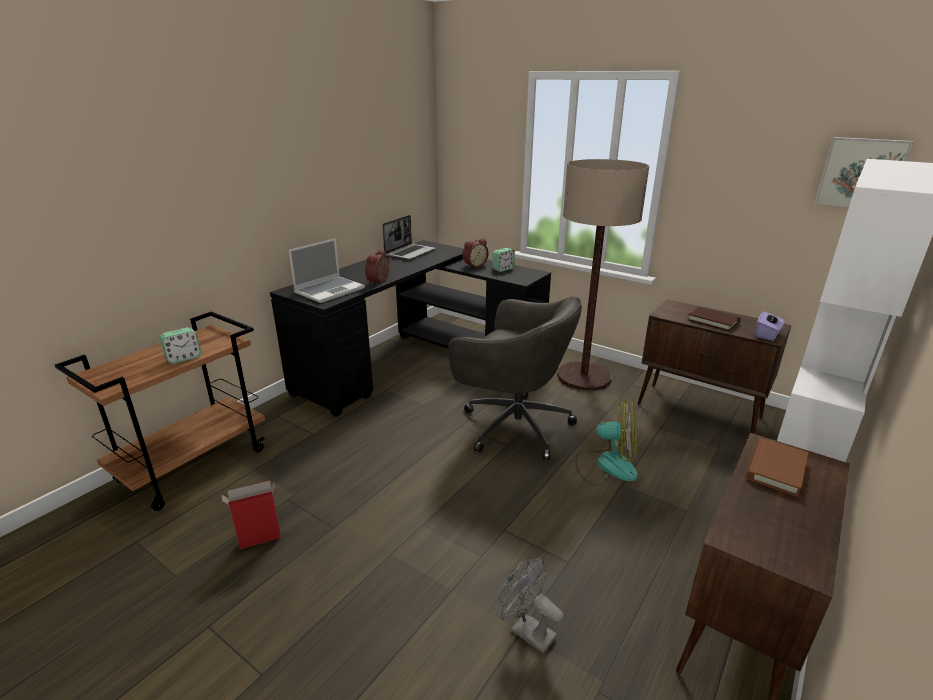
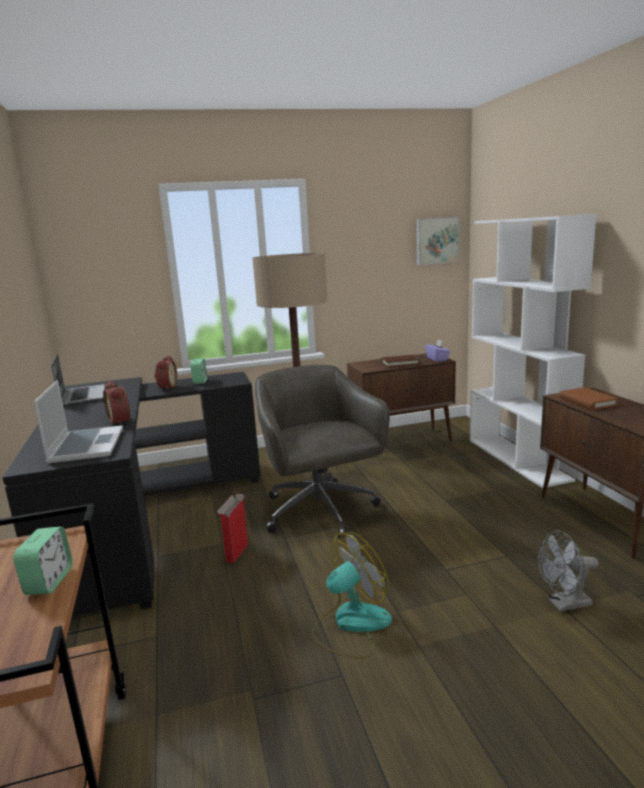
camera: 50 degrees left, 10 degrees down
cardboard box [222,481,281,549] -> cardboard box moved to [217,494,248,563]
grey office chair [448,296,582,460] -> grey office chair turned 90 degrees counterclockwise [255,365,390,538]
fan [575,400,637,486] -> fan moved to [312,532,392,659]

